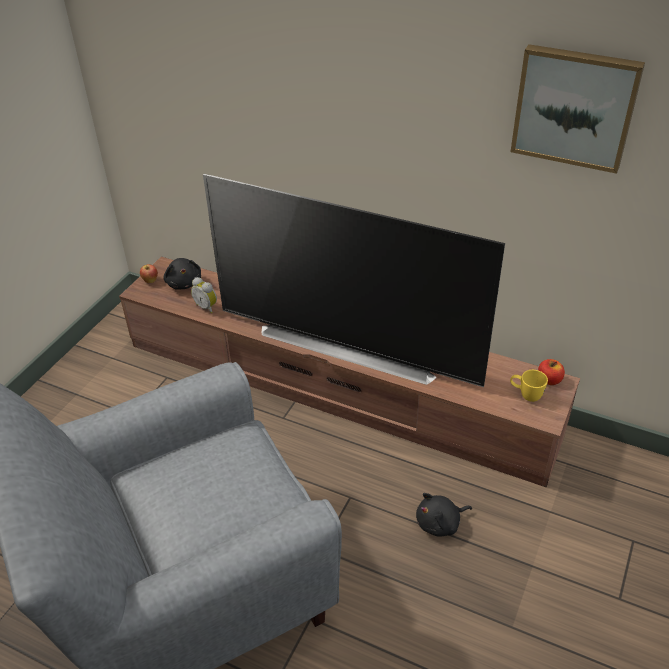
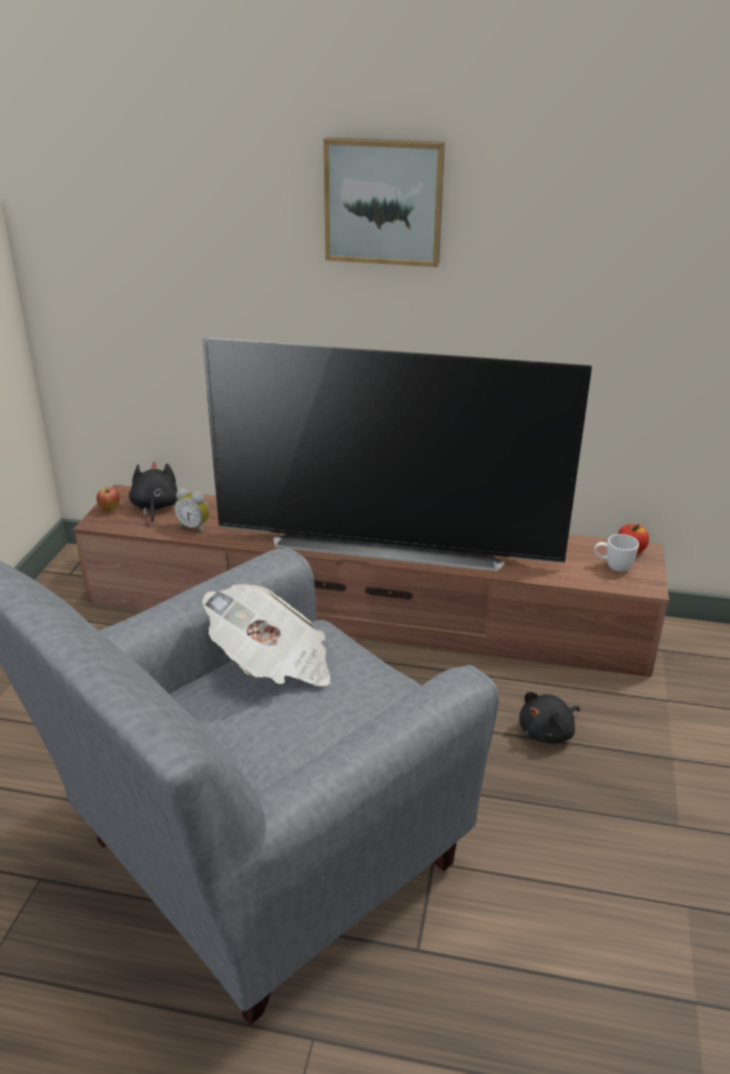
camera: 15 degrees left, 10 degrees down
black plush toy [163,258,201,289] -> black plush toy turned 150 degrees counterclockwise [129,462,178,523]
picture [510,44,645,174] -> picture moved to [323,137,445,267]
yellow mug [510,370,548,402] -> white mug [594,534,639,572]
none -> newspaper [202,584,330,687]

